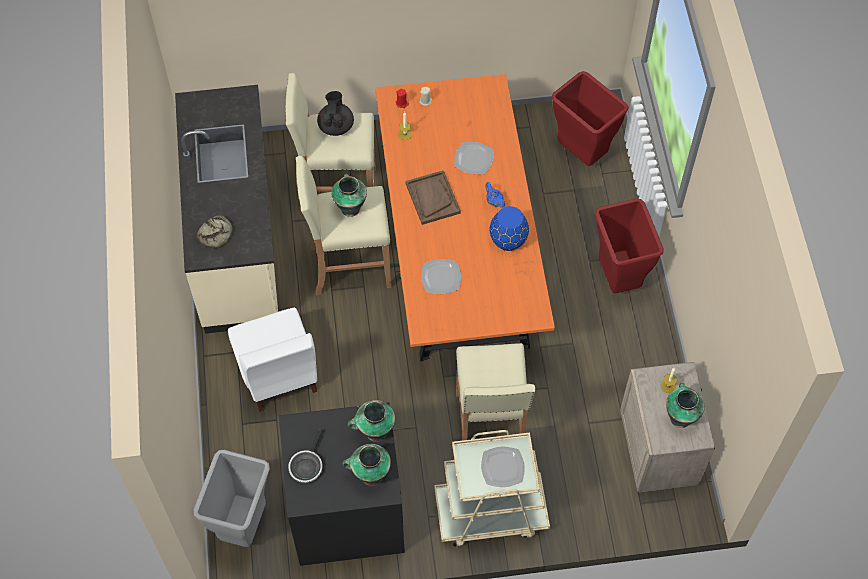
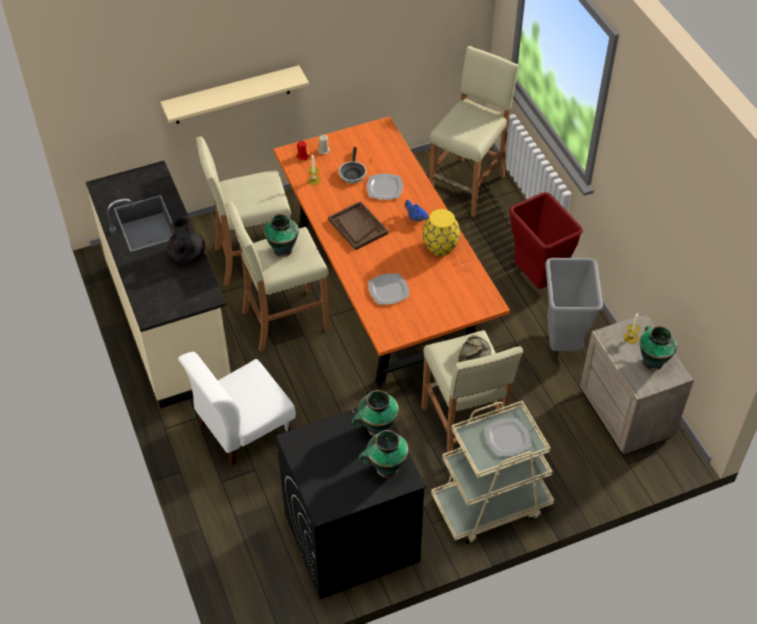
camera: 15 degrees left, 10 degrees down
grey trash can [194,450,270,547] -> grey trash can moved to [545,258,603,351]
bread [197,215,233,249] -> bread moved to [458,335,491,362]
white chair [228,307,317,412] -> white chair turned 90 degrees clockwise [178,352,296,466]
frying pan [288,429,322,483] -> frying pan moved to [339,147,366,183]
black teapot [317,91,354,136] -> black teapot moved to [167,217,205,263]
blue vase [490,206,529,251] -> yellow vase [422,209,460,256]
red trash can [551,71,629,166] -> beige stool [429,46,519,217]
none -> beige shelf [160,65,309,124]

